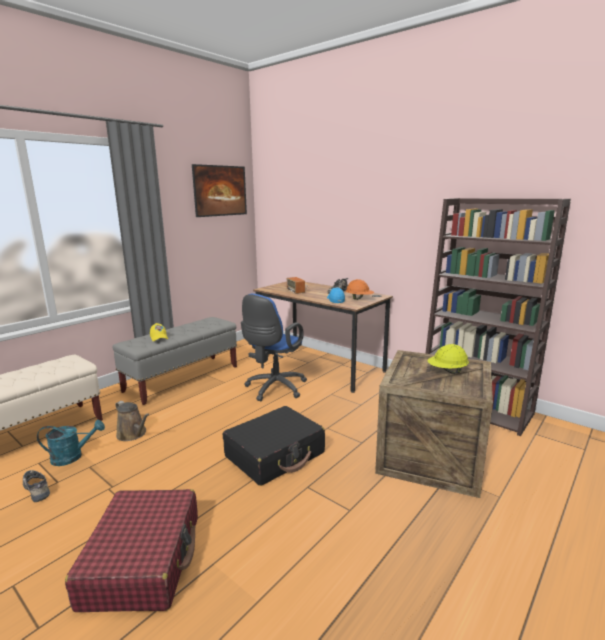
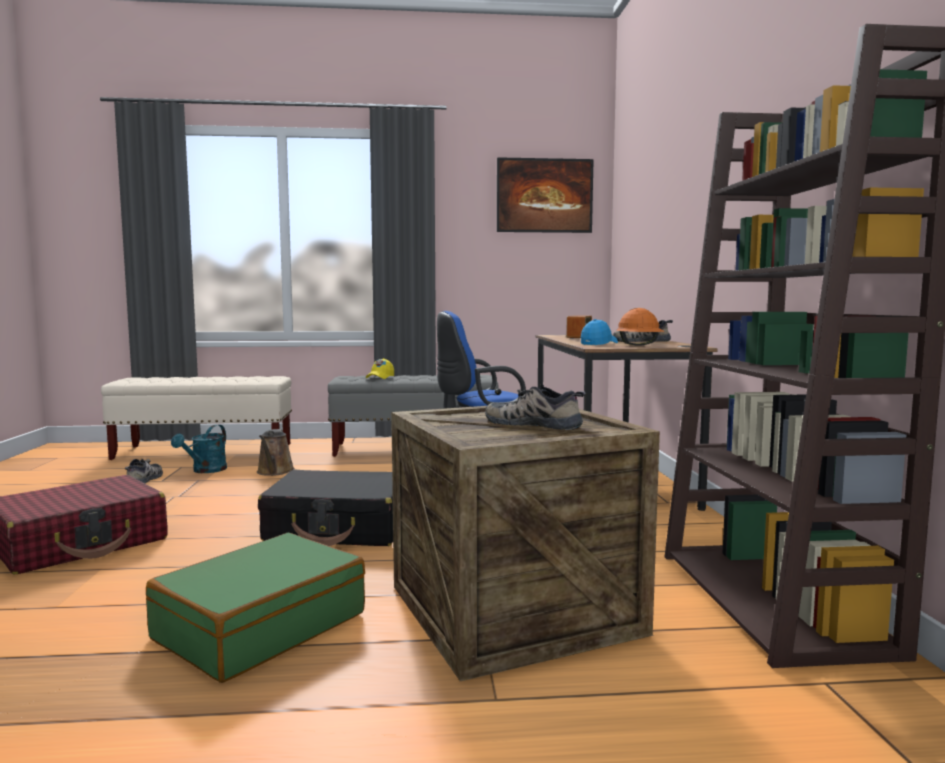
camera: 45 degrees right, 10 degrees down
turquoise watering can [37,420,105,466] -> turquoise watering can turned 75 degrees clockwise [171,424,227,473]
yellow hard hat [428,344,469,374] -> shoe [485,384,586,430]
none -> green suitcase [146,533,365,683]

